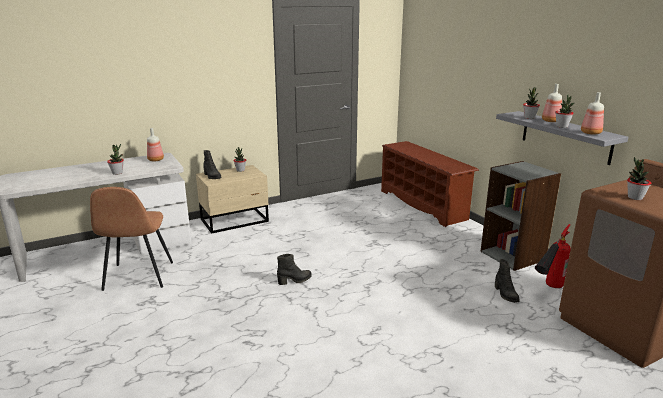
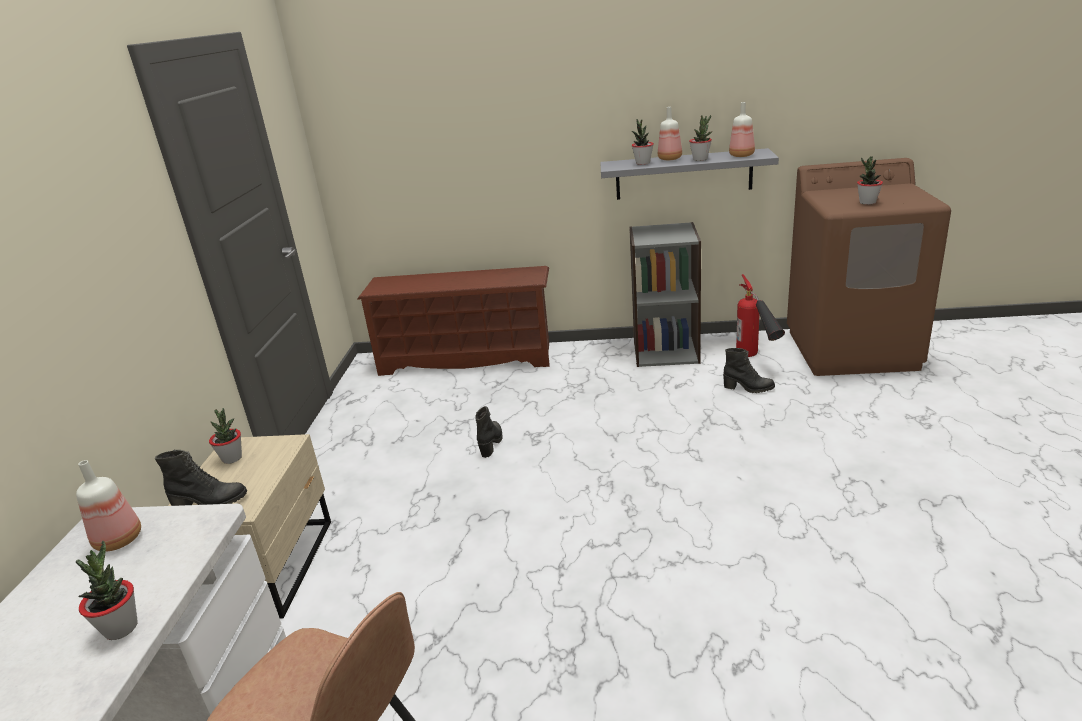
camera: 55 degrees left, 5 degrees up
black boot [277,254,312,285] -> black boot moved to [475,406,503,458]

